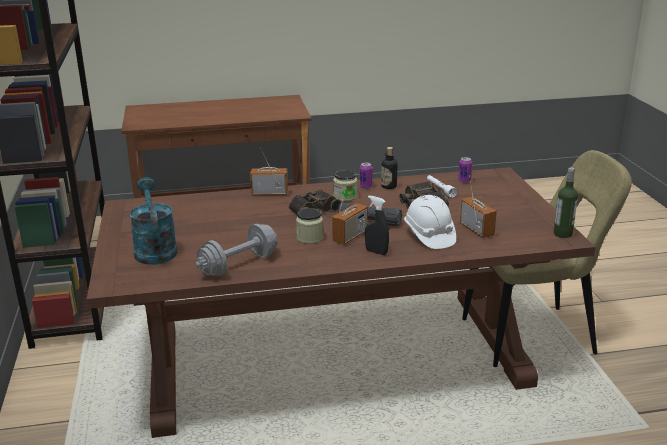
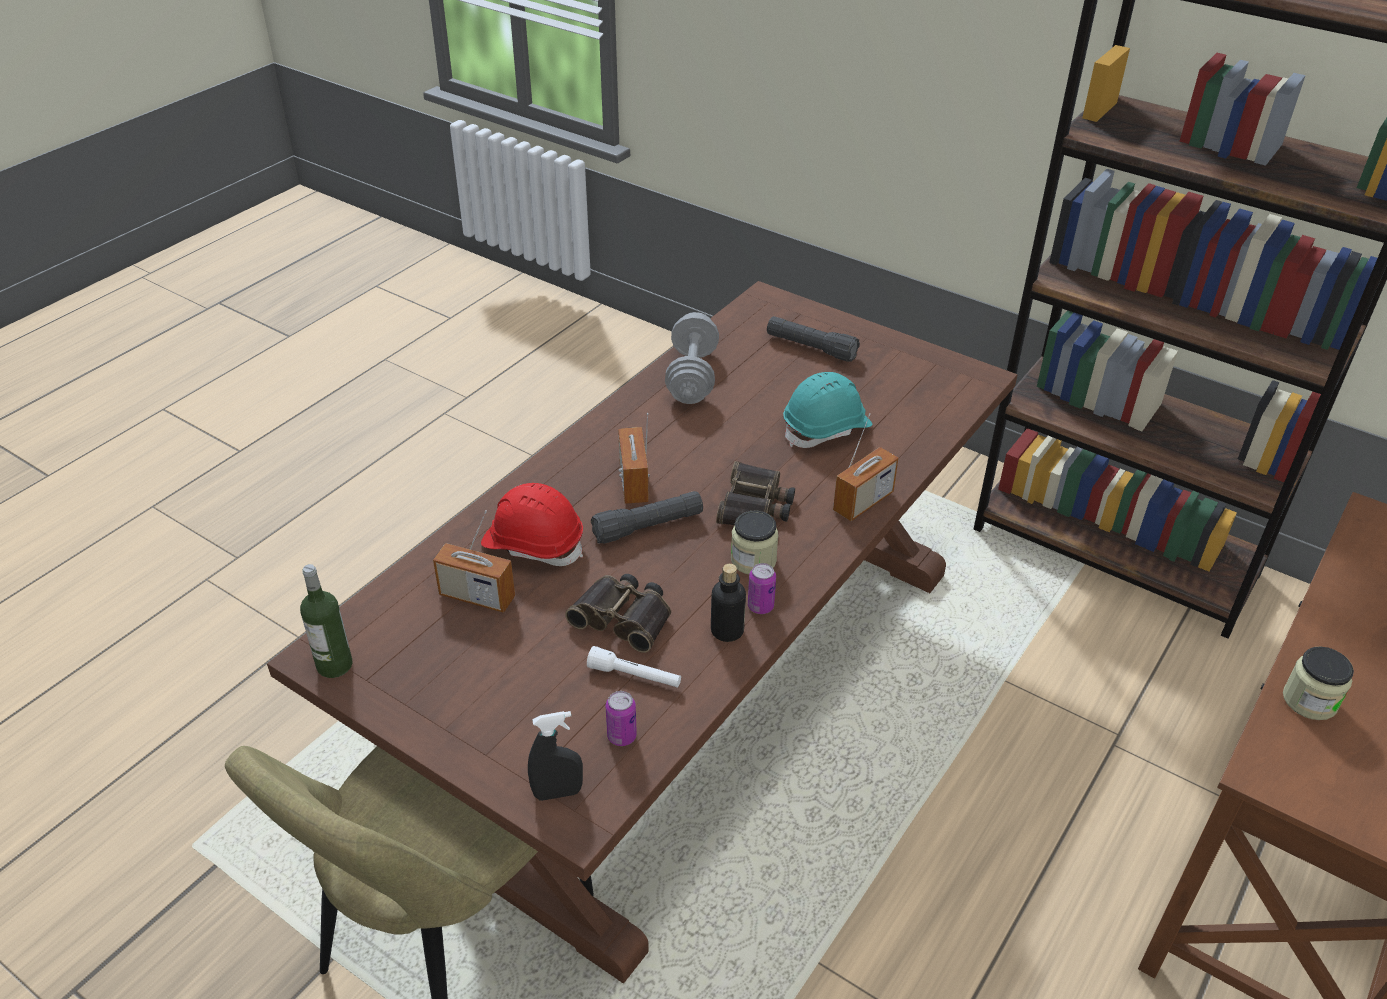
camera: 135 degrees right, 15 degrees up
turquoise watering can [129,177,178,265] -> black flashlight [767,316,860,362]
jar [296,208,323,244] -> jar moved to [1283,646,1354,720]
black spray bottle [365,196,389,255] -> black spray bottle moved to [528,711,583,801]
white hard hat [404,195,456,249] -> red hard hat [481,483,583,566]
none -> turquoise hard hat [783,372,872,448]

